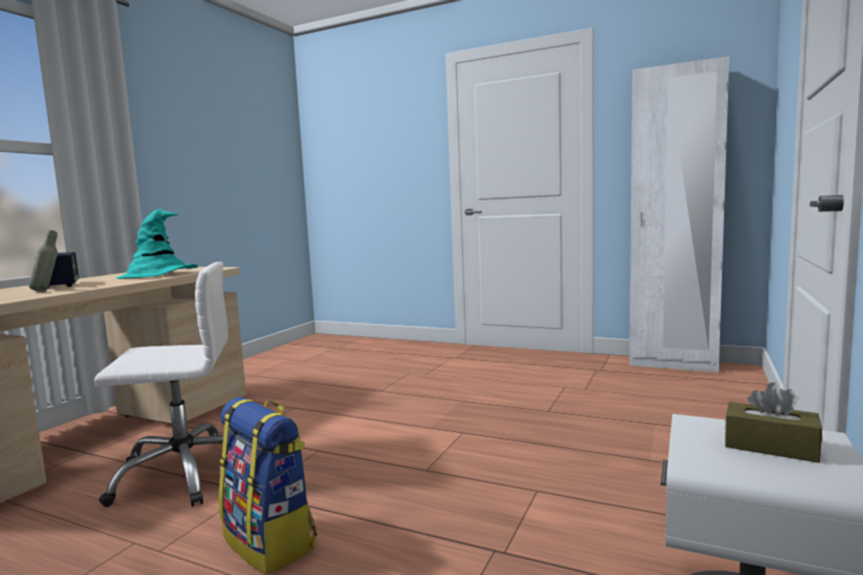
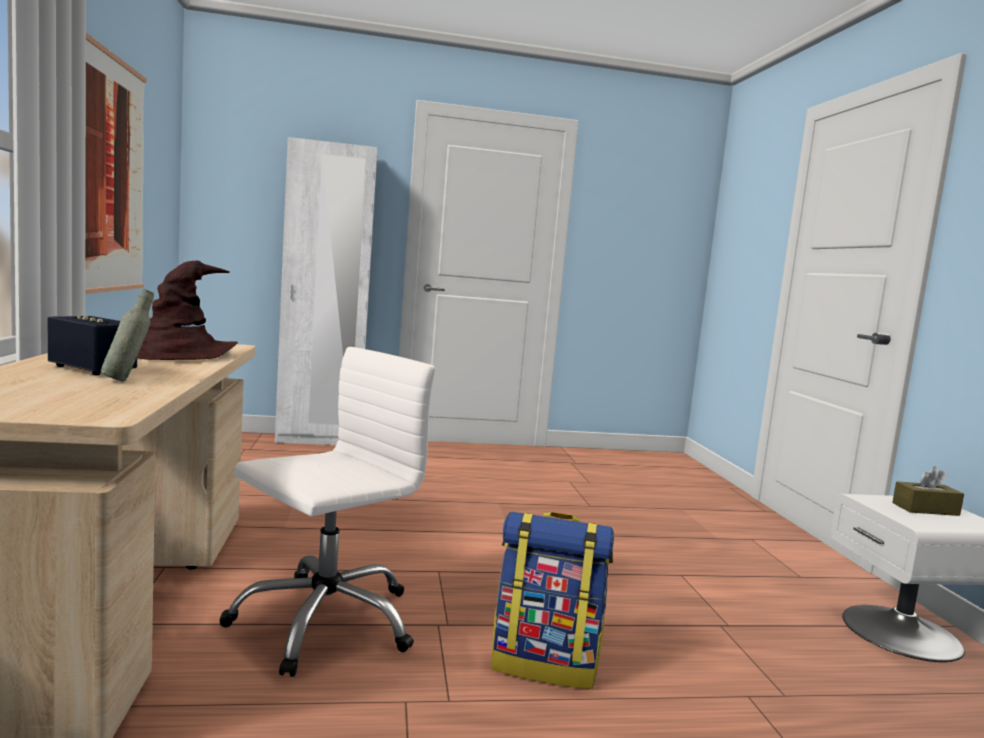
camera: 35 degrees left, 0 degrees up
turquoise hat [116,209,198,279] -> brown hat [137,261,238,360]
white wardrobe [630,56,729,373] -> white wardrobe moved to [275,137,377,445]
none -> picture [85,33,147,294]

